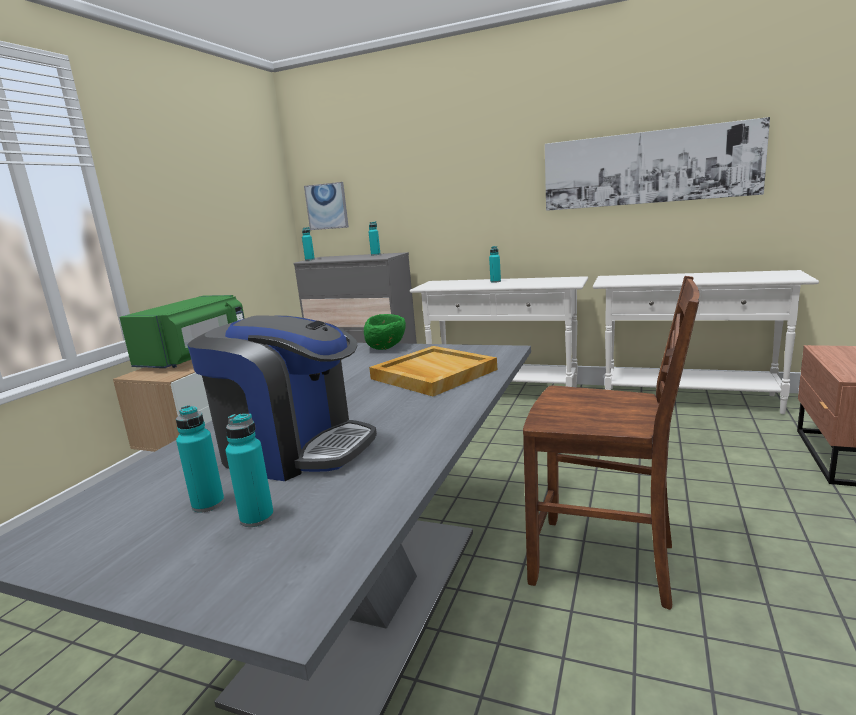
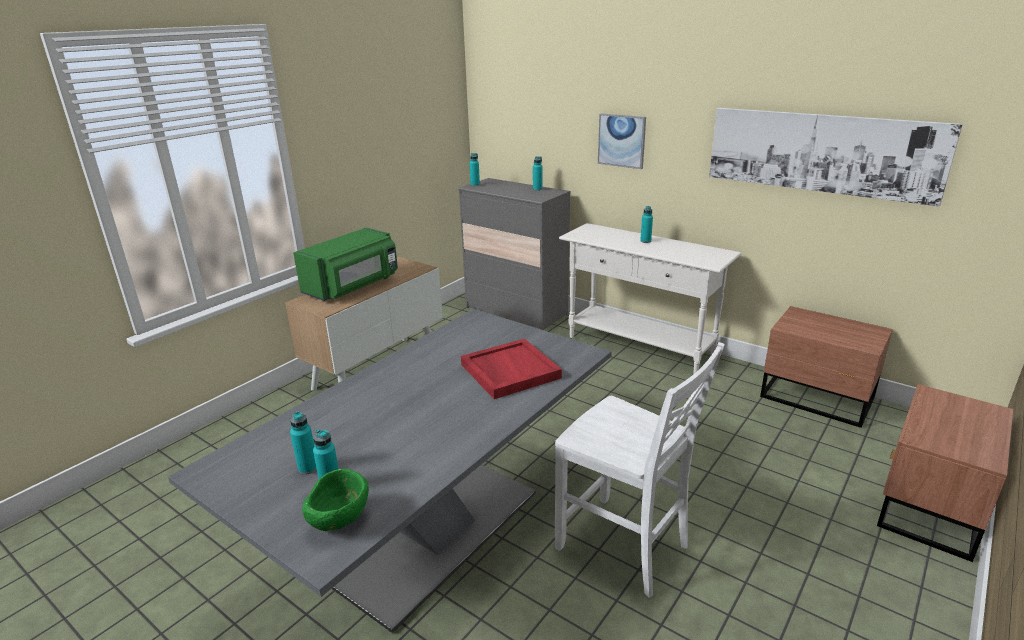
camera: 15 degrees right, 10 degrees up
coffee machine [187,315,377,481] -> none
picture [304,182,349,230] -> picture moved to [598,113,646,169]
green bowl [364,314,406,350] -> green bowl moved to [302,469,369,531]
beige tray [369,346,497,396] -> red tray [461,339,562,399]
brown chair [523,276,700,610] -> white chair [555,342,725,598]
white console table [593,270,819,414] -> brown nightstand [760,306,893,428]

